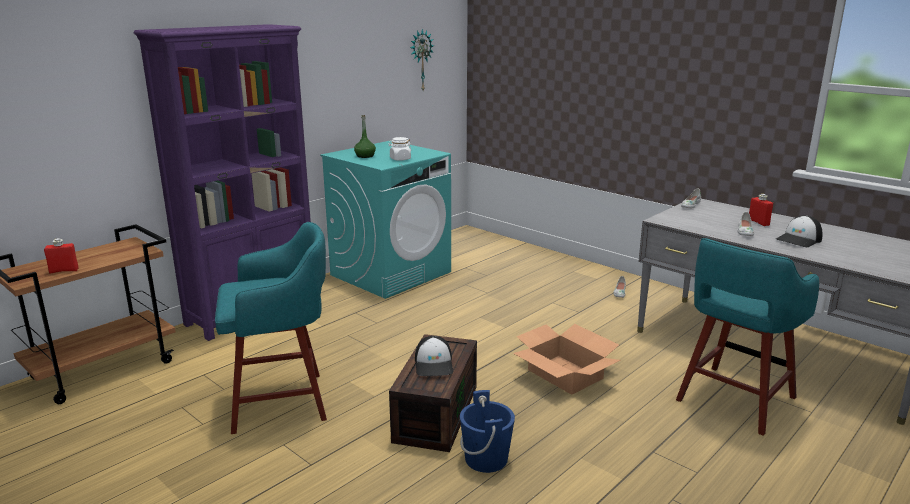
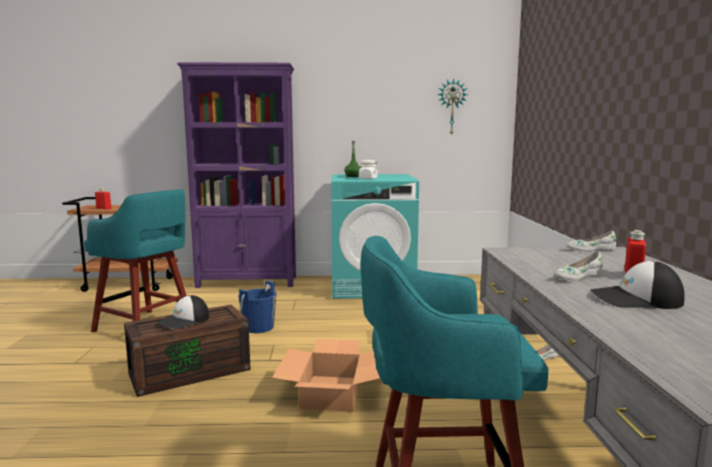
camera: 45 degrees right, 10 degrees down
blue bucket [460,390,515,473] -> blue bucket moved to [238,281,277,333]

